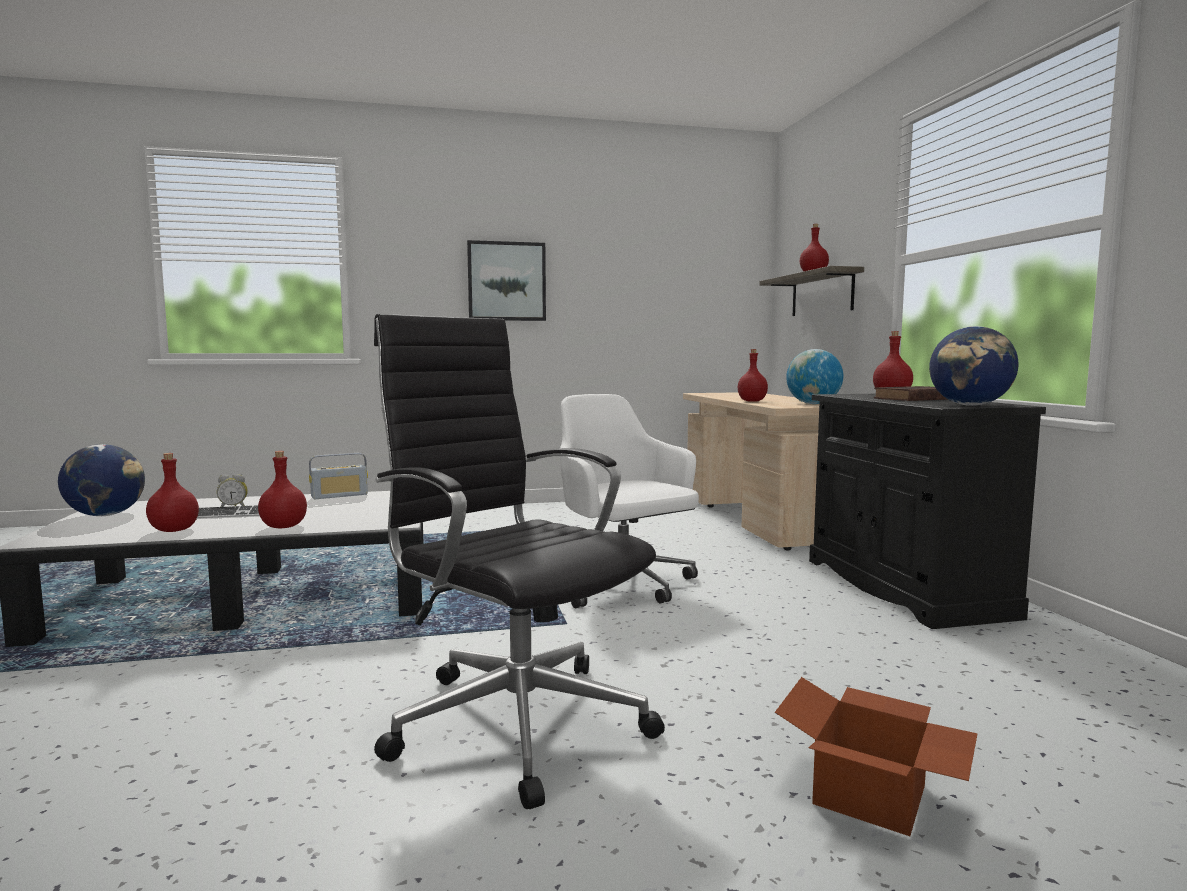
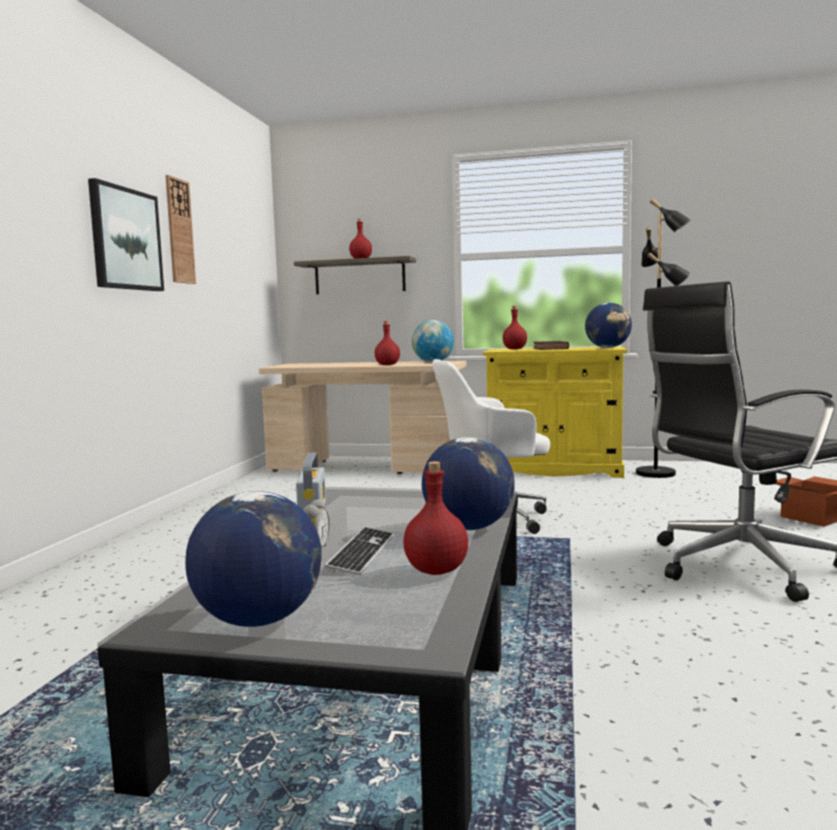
camera: 65 degrees left, 0 degrees up
red bottle [258,451,307,528] -> globe [422,437,515,530]
black cabinet [809,394,1046,629] -> yellow cabinet [483,347,627,478]
none -> wall clock [165,175,196,284]
none -> black floor lamp [636,199,691,478]

